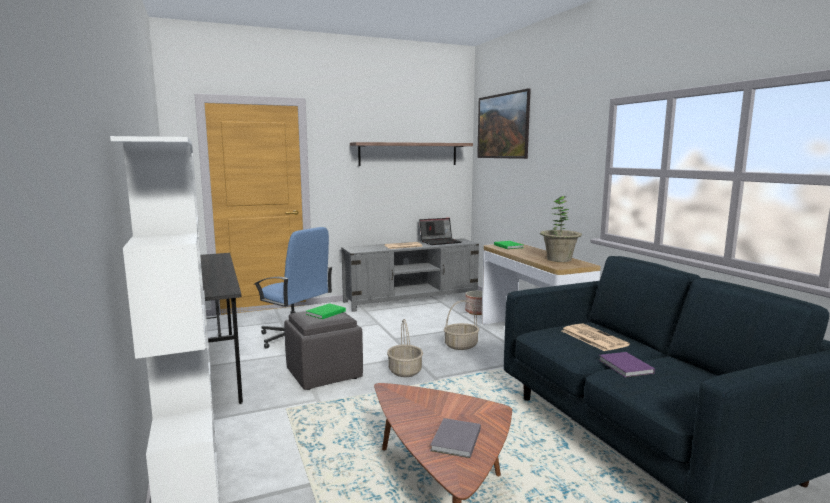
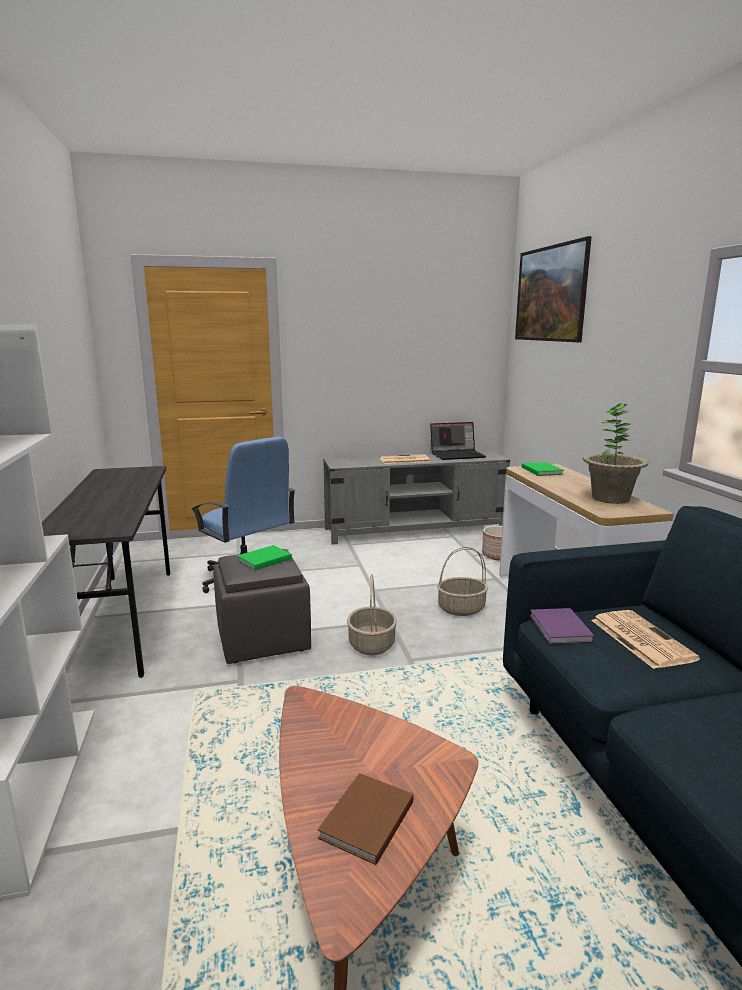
camera: 10 degrees right, 5 degrees up
shelf [350,142,473,166] -> none
grey book [430,418,481,458] -> brown book [318,773,413,865]
purple book [599,352,655,378] -> purple book moved to [530,608,594,644]

